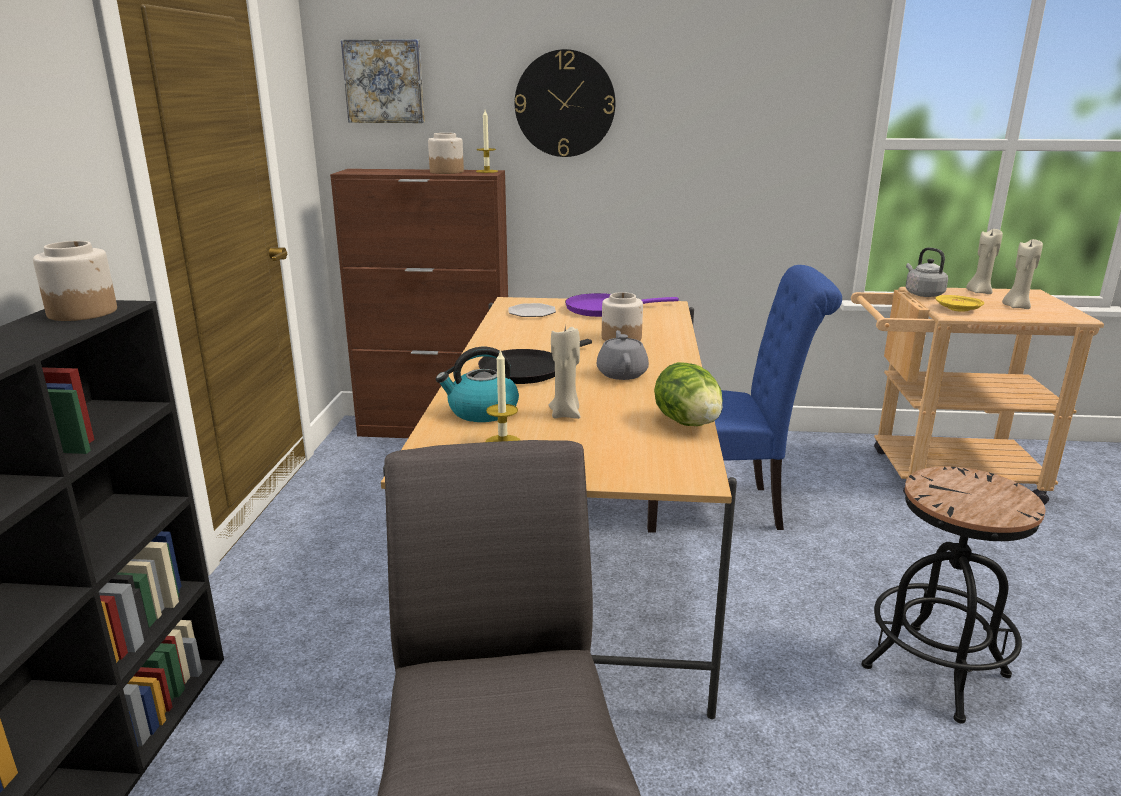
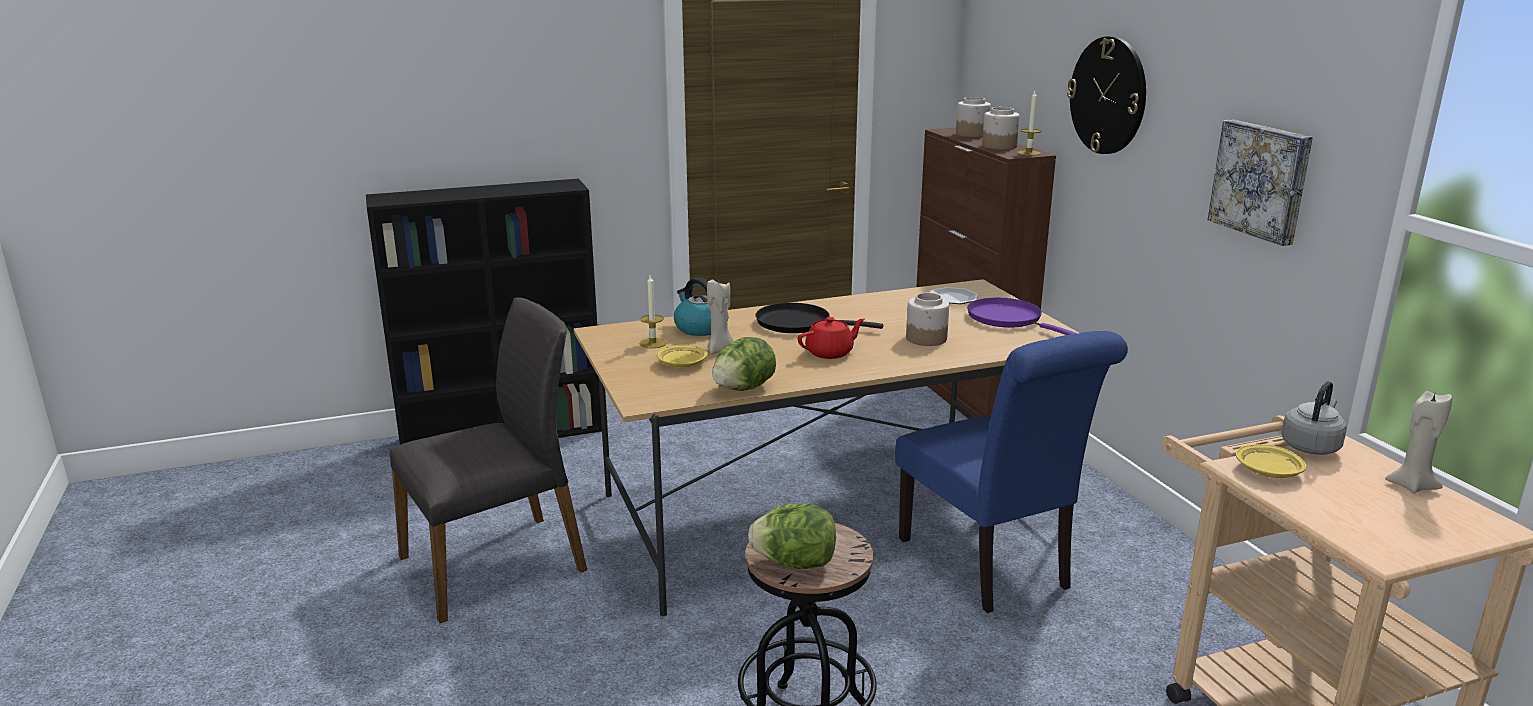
camera: 65 degrees right, 0 degrees up
jar [33,241,117,321] -> jar moved to [956,97,991,137]
picture [341,39,425,123] -> picture moved to [1208,119,1313,246]
grey teapot [596,330,649,380] -> red teapot [798,317,865,359]
beige candle [1002,239,1043,309] -> none
none -> yellow plate [656,345,708,368]
none -> lettuce [748,504,836,569]

